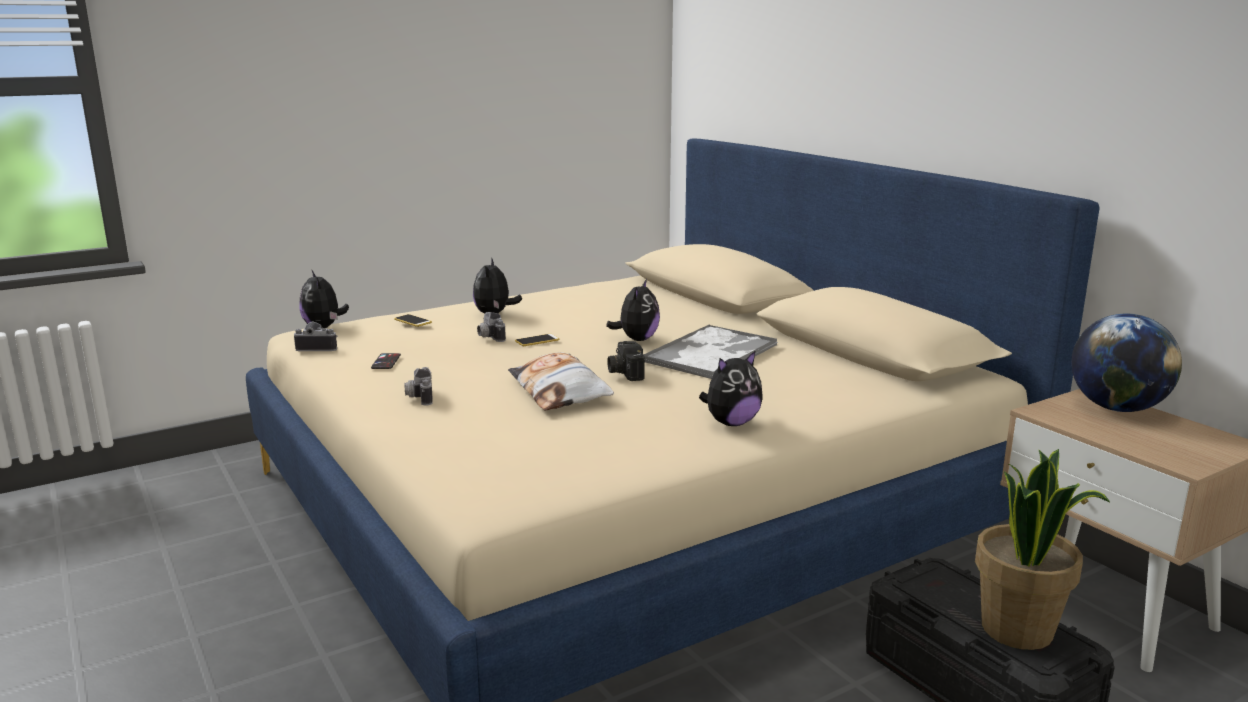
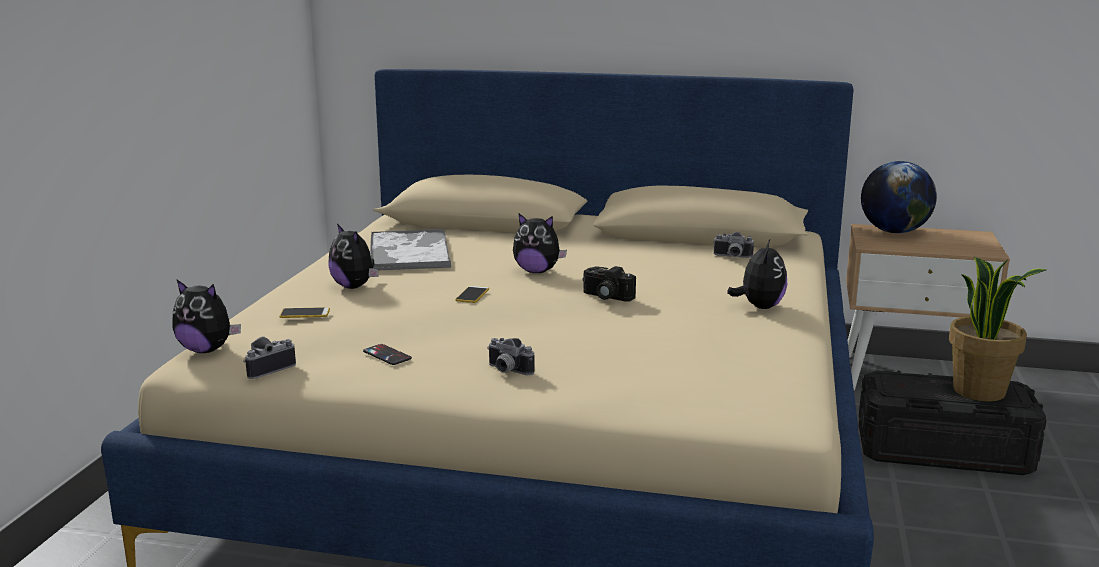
camera: 45 degrees left, 0 degrees up
camera [477,312,506,342] -> camera moved to [713,232,754,258]
pillow [508,353,614,410] -> none
plush toy [606,279,660,341] -> plush toy turned 135 degrees clockwise [513,214,567,273]
tray [643,324,778,379] -> tray moved to [370,229,451,270]

